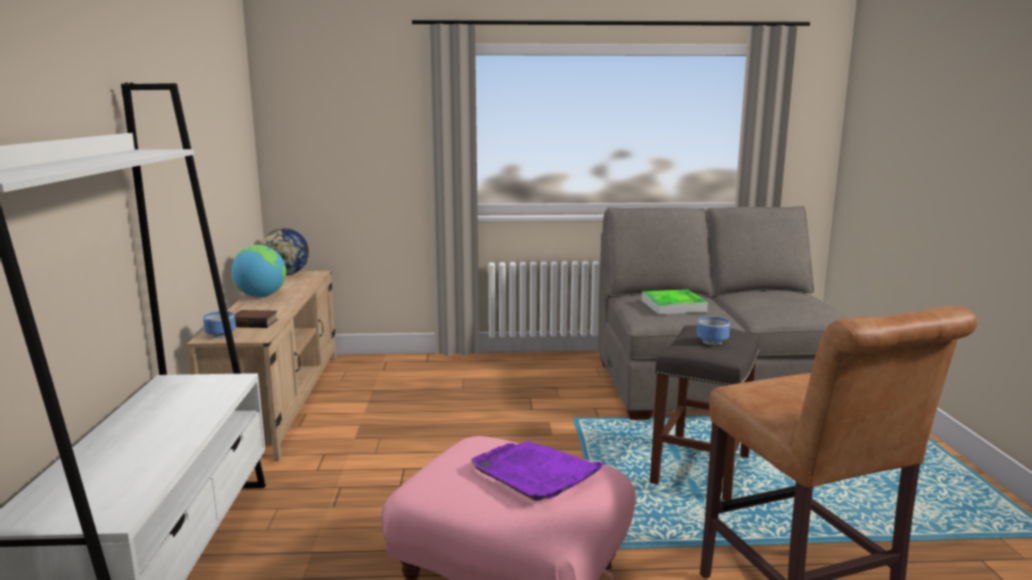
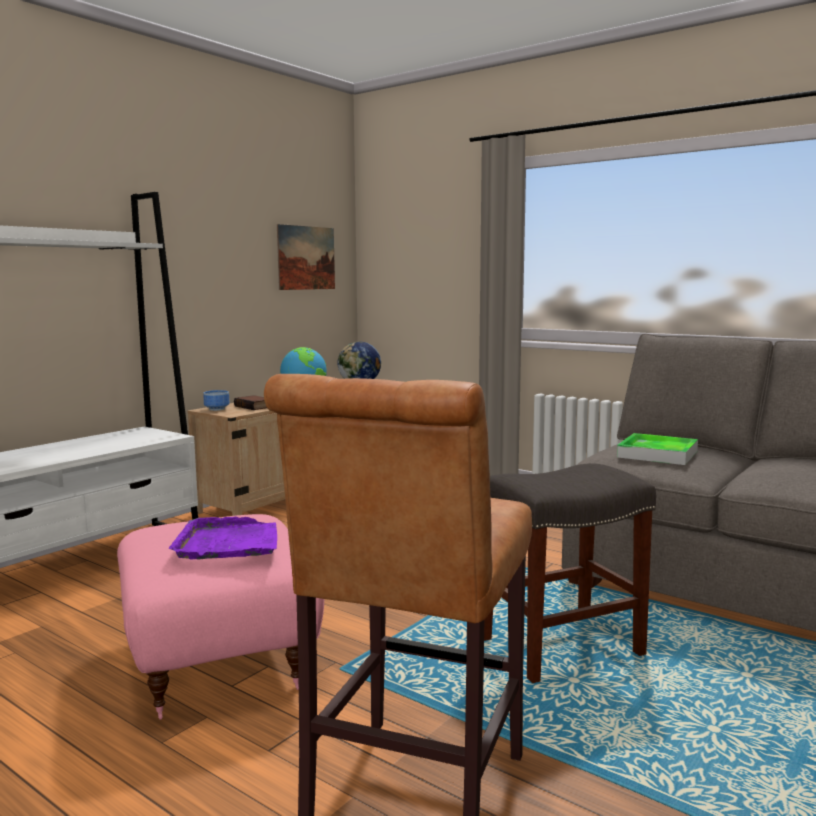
camera: 40 degrees right, 5 degrees down
bowl [697,317,730,345] -> none
none -> picture [277,224,335,290]

